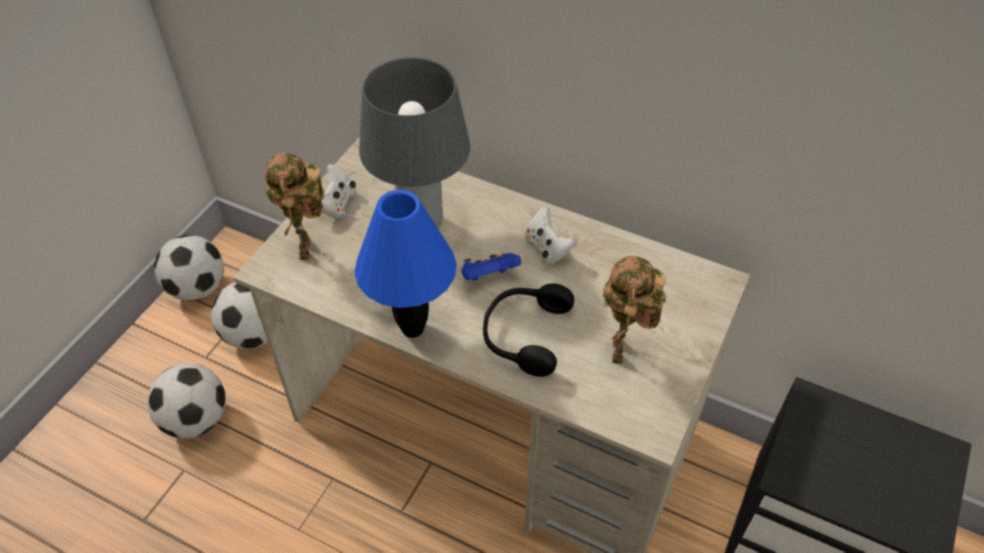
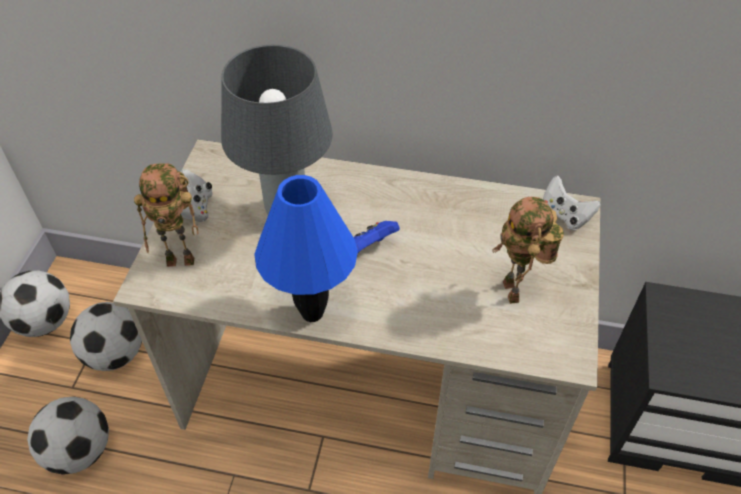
camera: 15 degrees left, 0 degrees up
toy robot [265,153,325,260] -> toy robot turned 75 degrees counterclockwise [134,163,198,267]
black headphones [483,283,574,377] -> none
white game controller [525,206,577,265] -> white game controller moved to [543,176,601,230]

